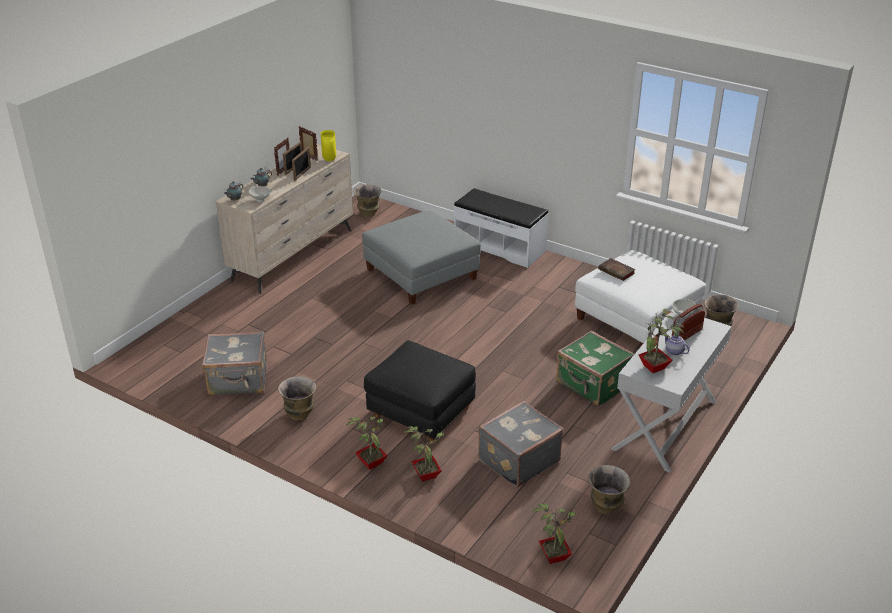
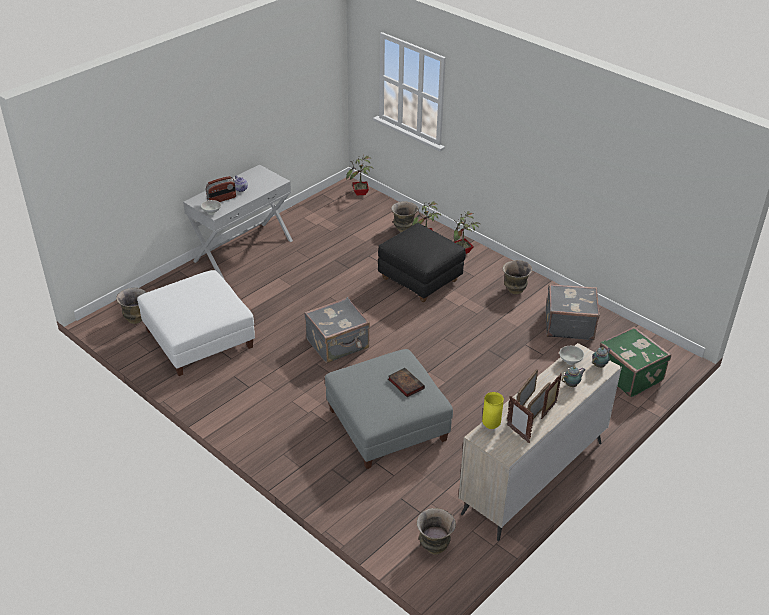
camera: 170 degrees left, 5 degrees up
white bench [454,188,549,268] -> none
grey suitcase [478,401,564,488] -> grey suitcase moved to [304,297,370,363]
green suitcase [556,330,635,407] -> green suitcase moved to [600,327,671,397]
vase [588,465,630,514] -> vase moved to [391,201,418,232]
book [598,258,636,281] -> book moved to [388,368,425,397]
potted plant [639,308,685,373] -> none

